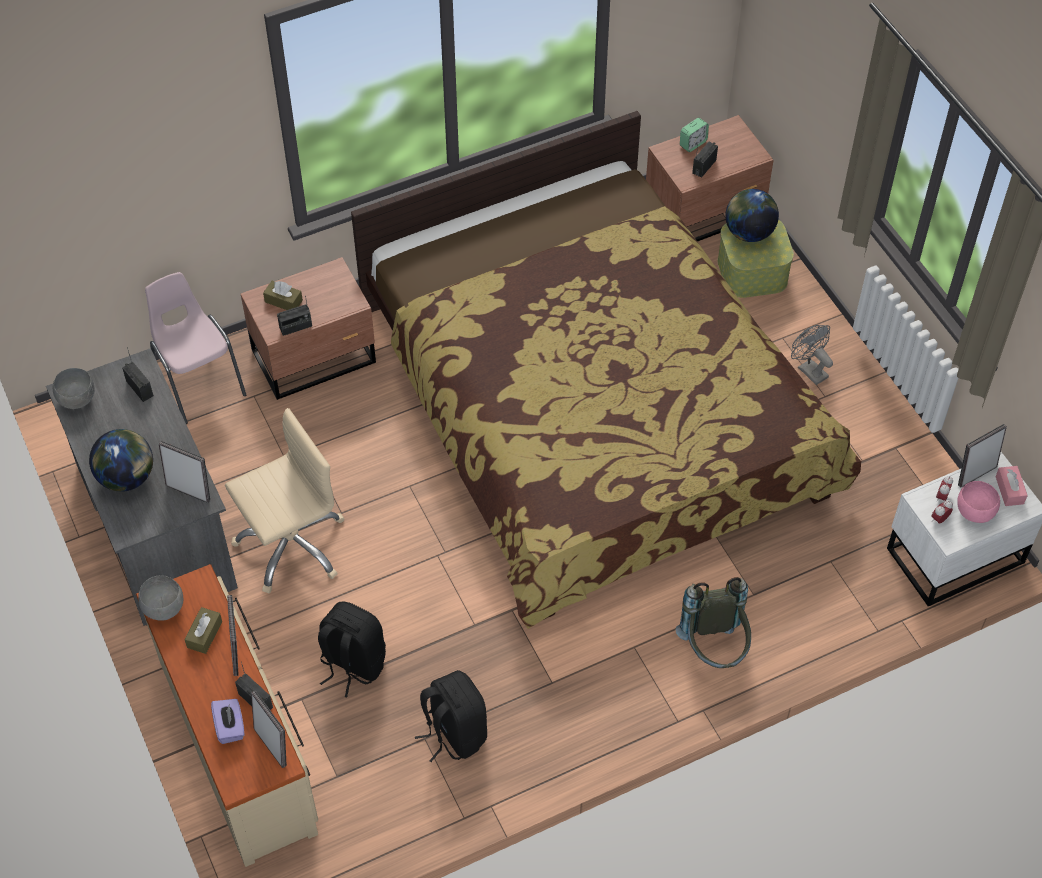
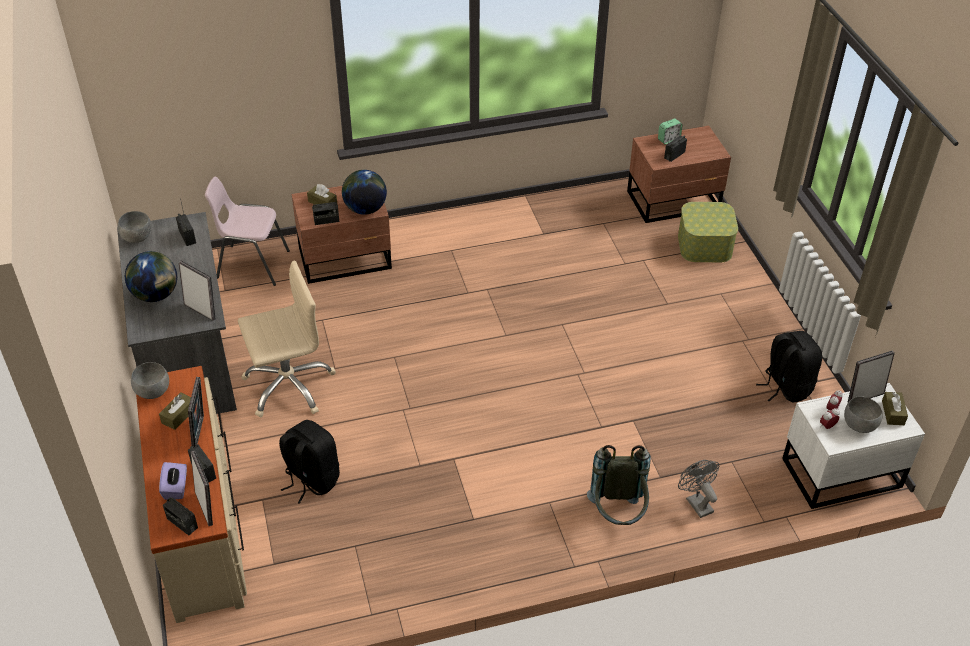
camera: 10 degrees right, 10 degrees down
pink chair [145,272,246,424] -> pink chair turned 60 degrees counterclockwise [205,177,290,286]
bed [351,111,861,629] -> none
black backpack [415,670,487,762] -> black backpack moved to [756,331,822,403]
globe [725,189,779,242] -> globe moved to [342,170,387,215]
grey fan [791,325,833,385] -> grey fan moved to [678,460,719,518]
pink bowl [957,481,1000,523] -> grey bowl [844,396,883,433]
pink tissue box [995,466,1028,506] -> brown tissue box [882,392,908,425]
none -> radio [163,497,198,536]

